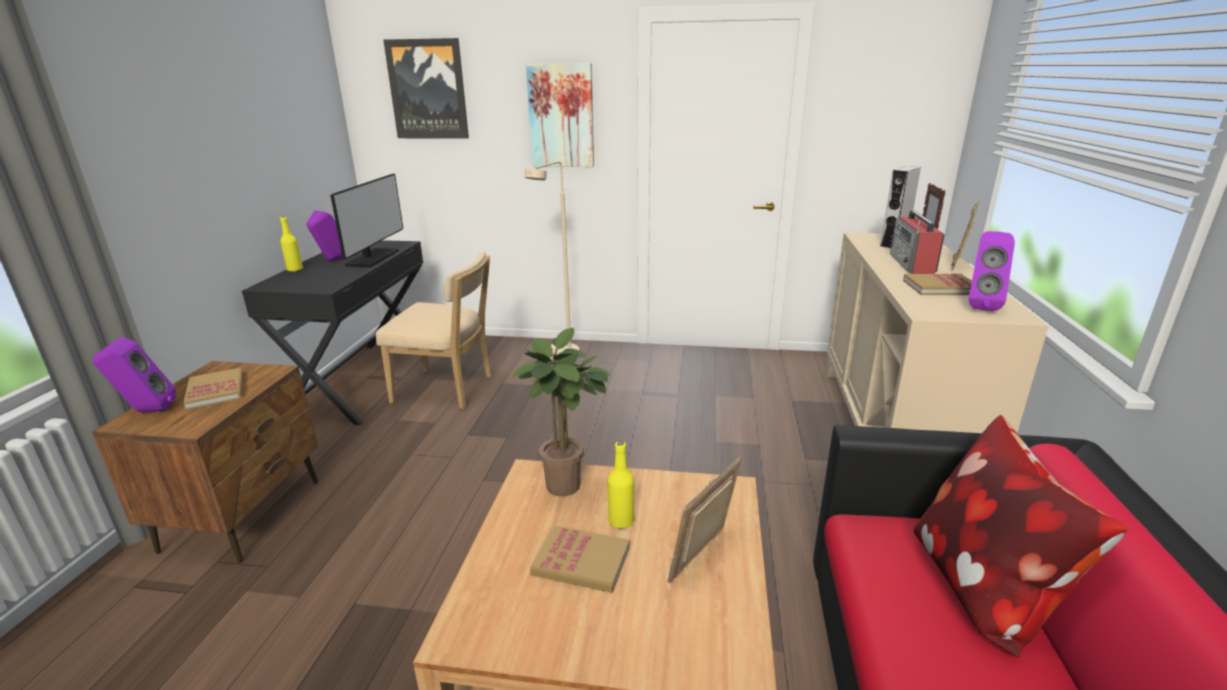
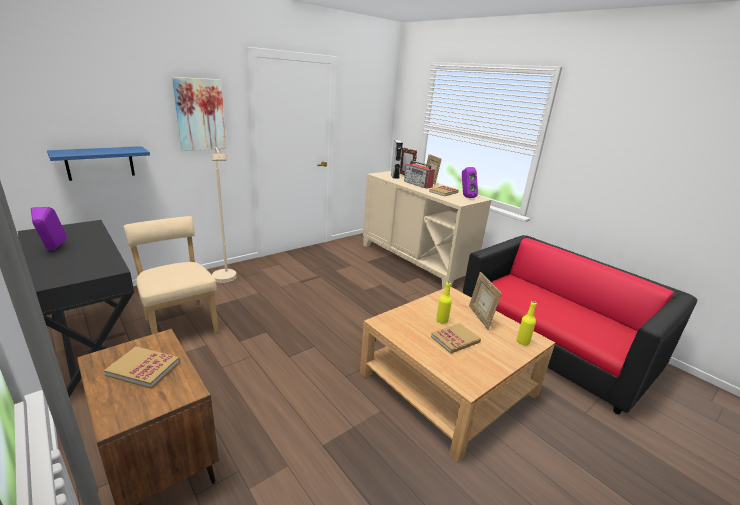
camera: 50 degrees left, 0 degrees up
purple speaker [92,338,176,412] -> none
yellow bottle [280,217,303,272] -> yellow bottle moved to [517,301,537,345]
monitor [330,173,403,267] -> none
beige chair [376,251,491,409] -> beige chair turned 90 degrees counterclockwise [124,216,219,334]
picture [383,38,469,139] -> none
potted plant [513,328,611,496] -> none
pillow [914,415,1129,658] -> none
none -> blue shelf [47,146,150,181]

